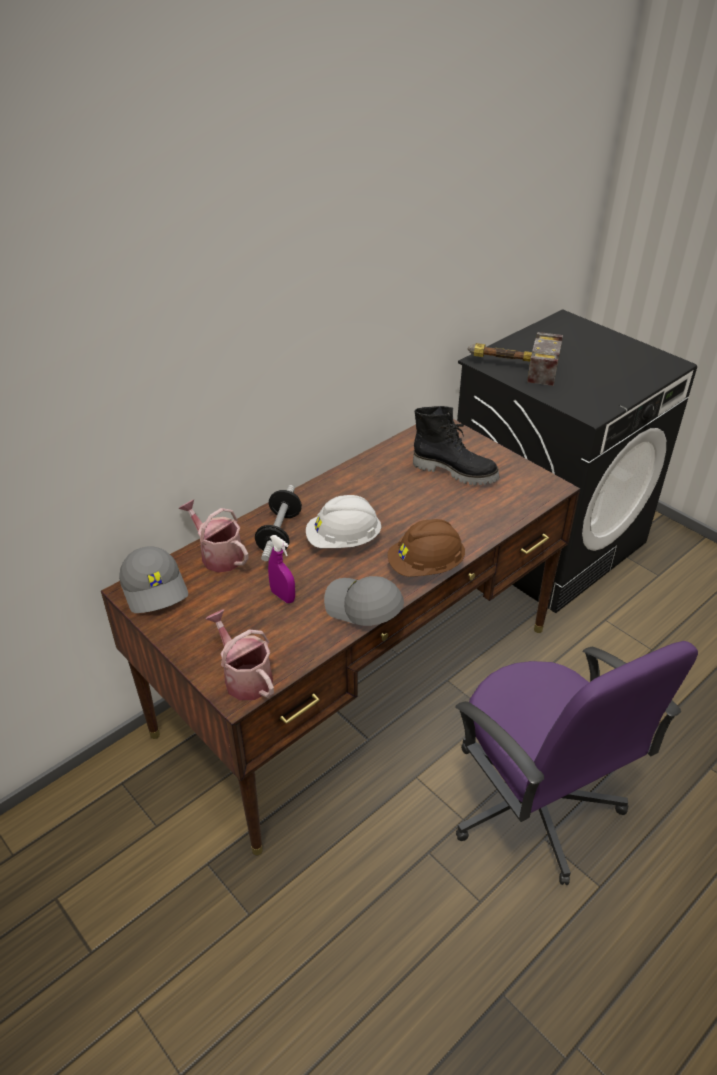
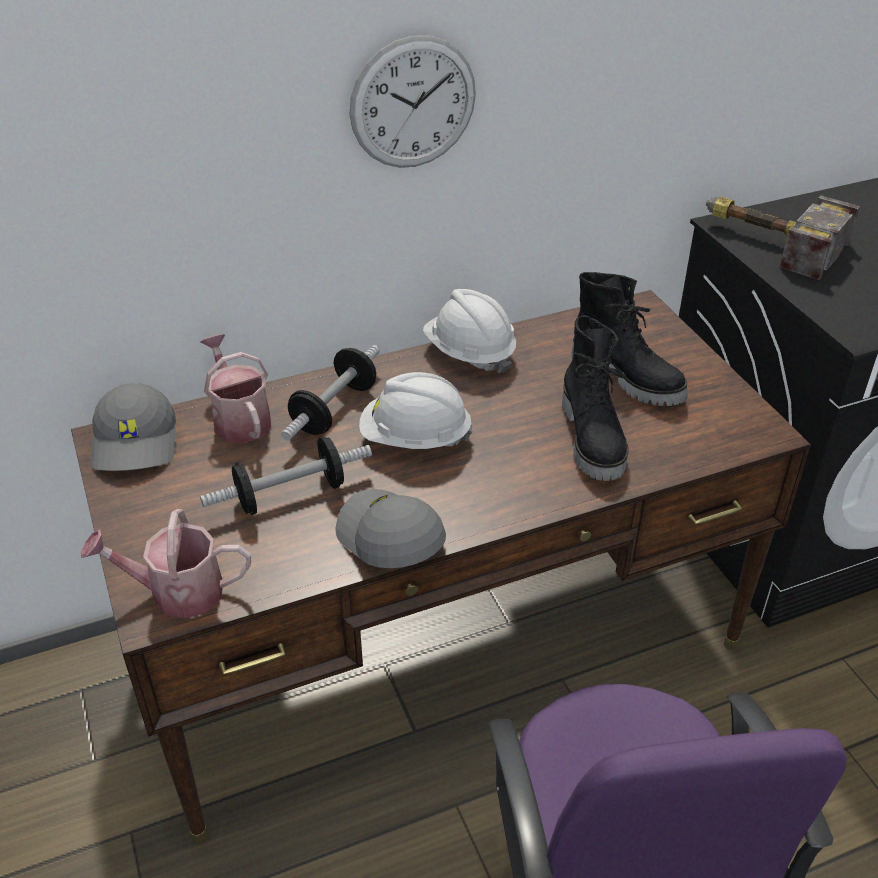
camera: 20 degrees right, 0 degrees up
watering can [205,609,274,700] -> watering can turned 75 degrees counterclockwise [81,509,251,619]
purple spray bottle [268,535,295,603] -> dumbbell [200,437,372,515]
brown hard hat [388,519,465,577] -> none
none -> wall clock [349,36,476,168]
none -> white hard hat [423,289,516,374]
none -> black boot [562,315,629,481]

